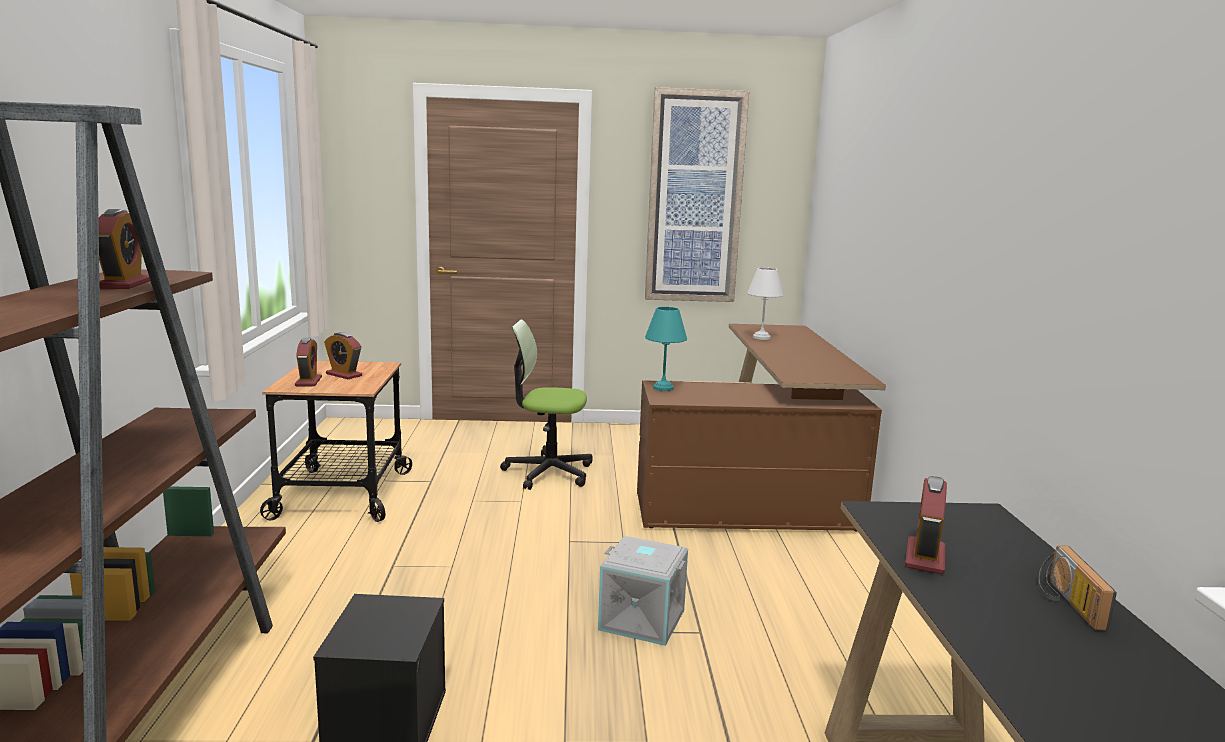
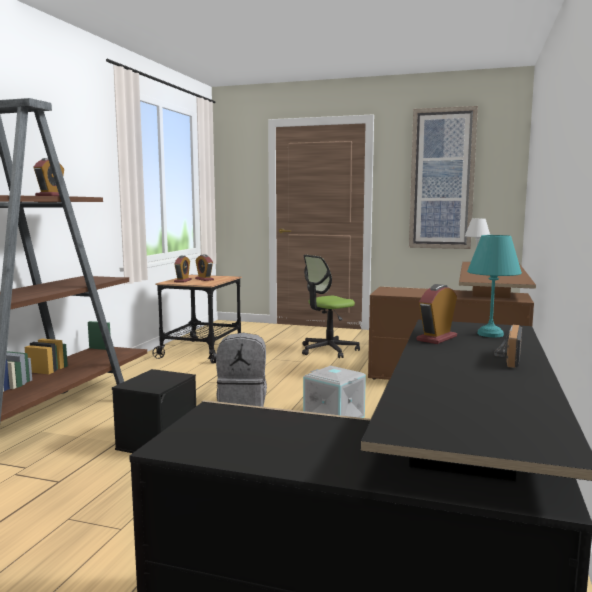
camera: 20 degrees right, 5 degrees down
office chair [500,319,593,490] -> office chair turned 60 degrees counterclockwise [302,255,360,358]
turquoise table lamp [645,307,687,391] -> turquoise table lamp moved to [467,235,522,337]
none -> grey backpack [216,333,267,407]

